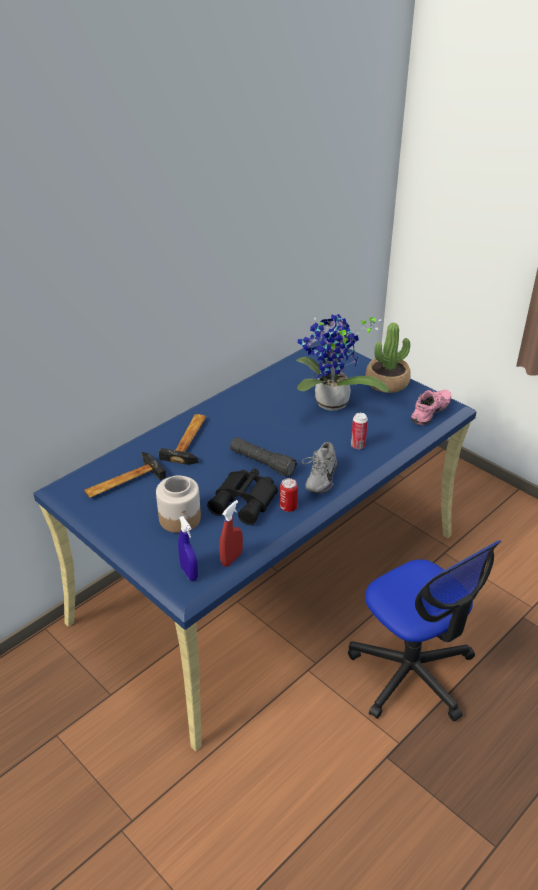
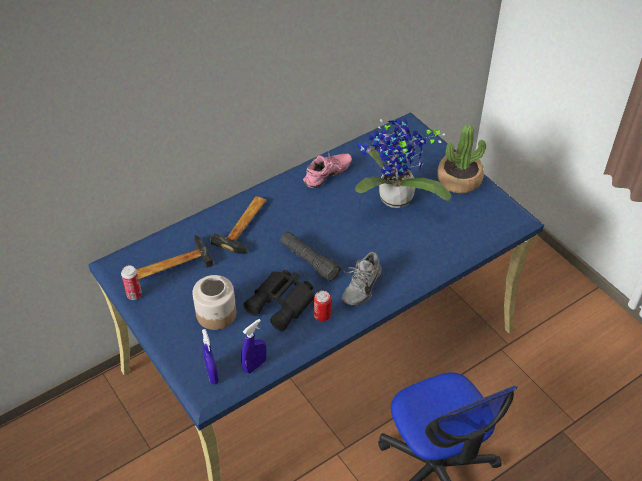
camera: 10 degrees right, 10 degrees up
red spray bottle [219,500,243,567] -> blue spray bottle [241,319,266,374]
can [351,413,368,449] -> can moved to [121,265,142,300]
pink shoe [411,390,451,425] -> pink shoe moved to [303,151,352,188]

